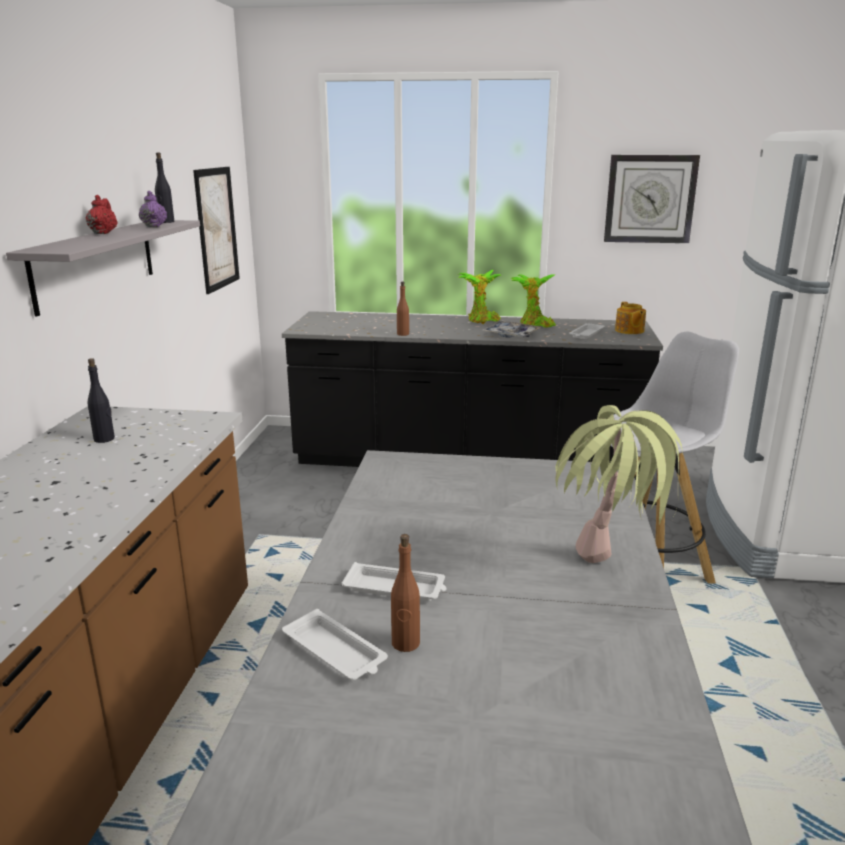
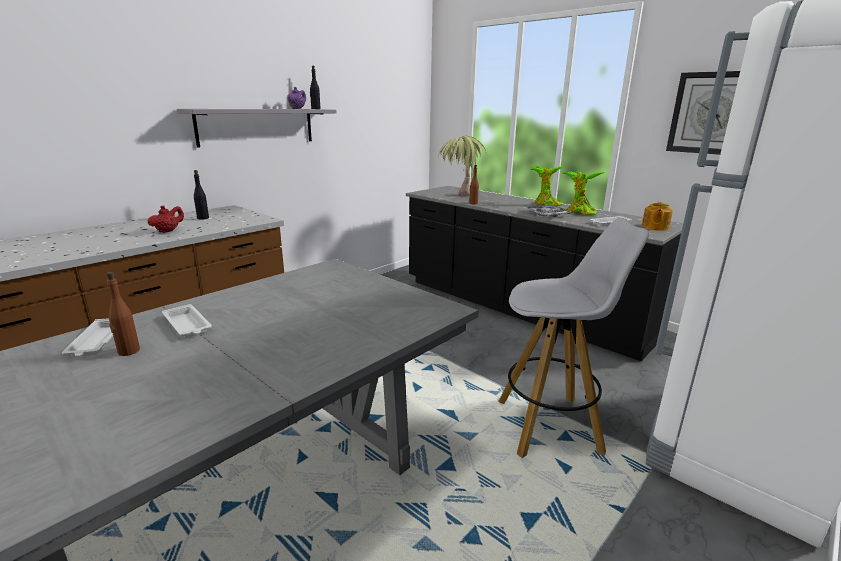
camera: 35 degrees right, 0 degrees up
red teapot [86,195,118,234] -> red teapot moved to [148,205,184,233]
picture [193,167,240,294] -> none
potted plant [556,405,682,563] -> potted plant moved to [439,135,486,196]

